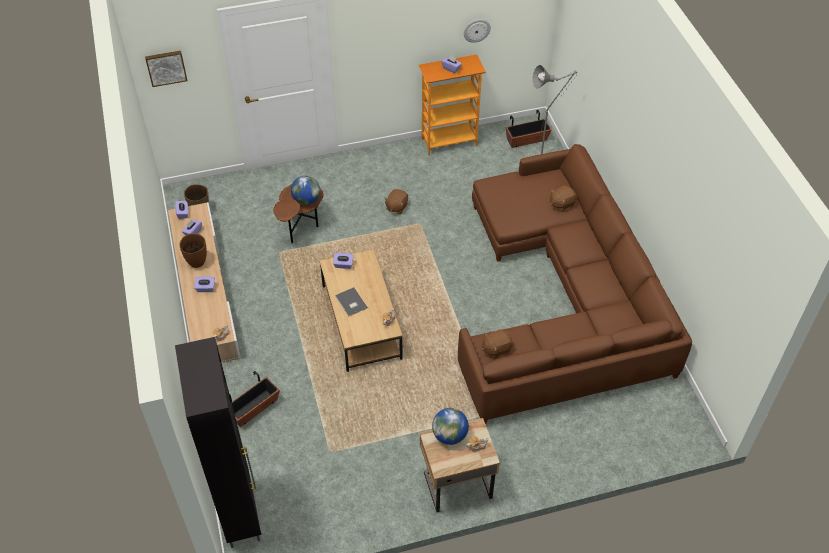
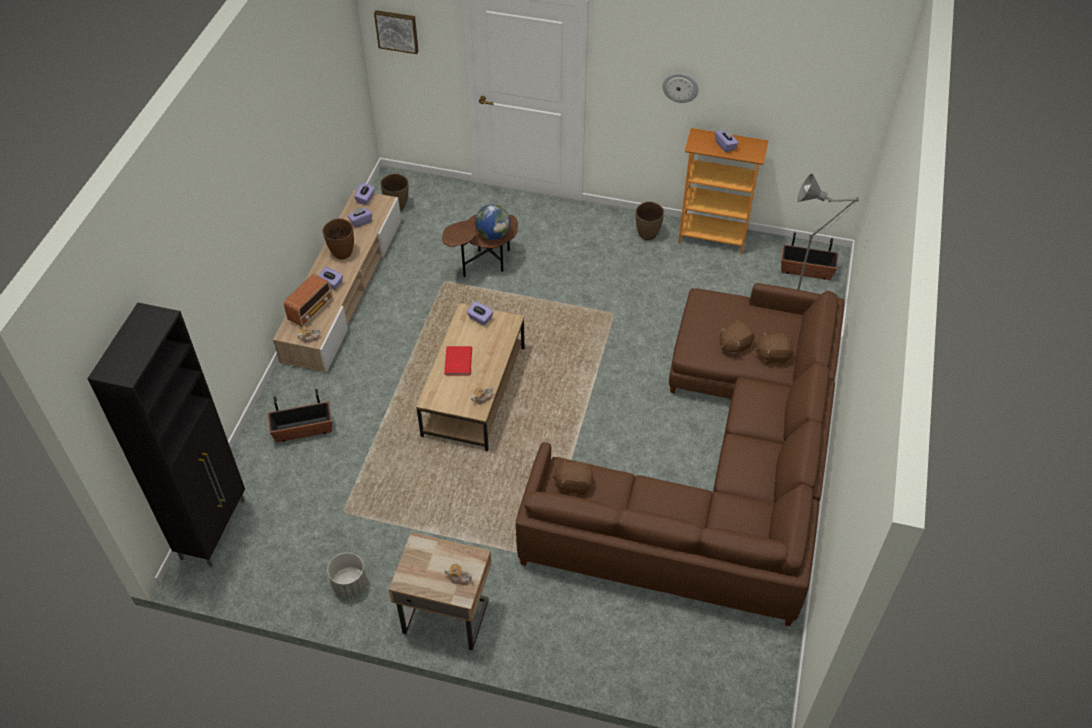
camera: 30 degrees right, 0 degrees up
grey book [335,287,367,317] -> red book [444,346,472,376]
brown plush toy [384,189,408,214] -> brown plush toy moved to [720,321,755,356]
globe [432,408,469,445] -> none
wall clock [464,19,491,43] -> wall clock moved to [663,73,699,103]
none -> radio [284,274,333,327]
none -> grey planter [327,553,367,598]
none -> brown vase [636,201,664,240]

